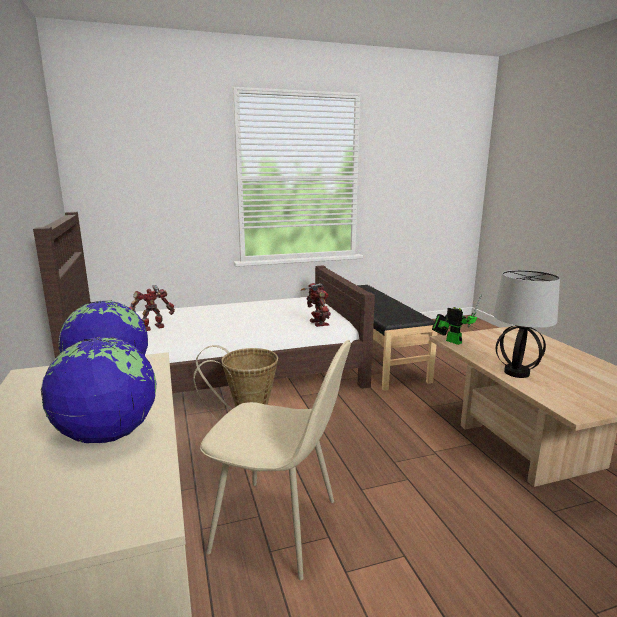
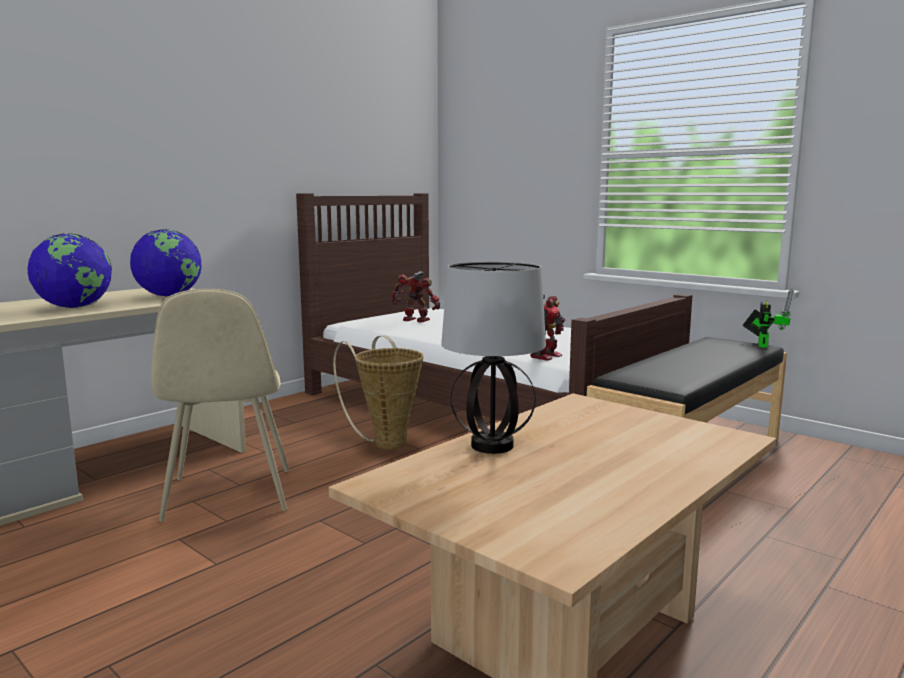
camera: 60 degrees right, 5 degrees down
toy robot [432,294,482,345] -> toy robot moved to [743,288,794,348]

